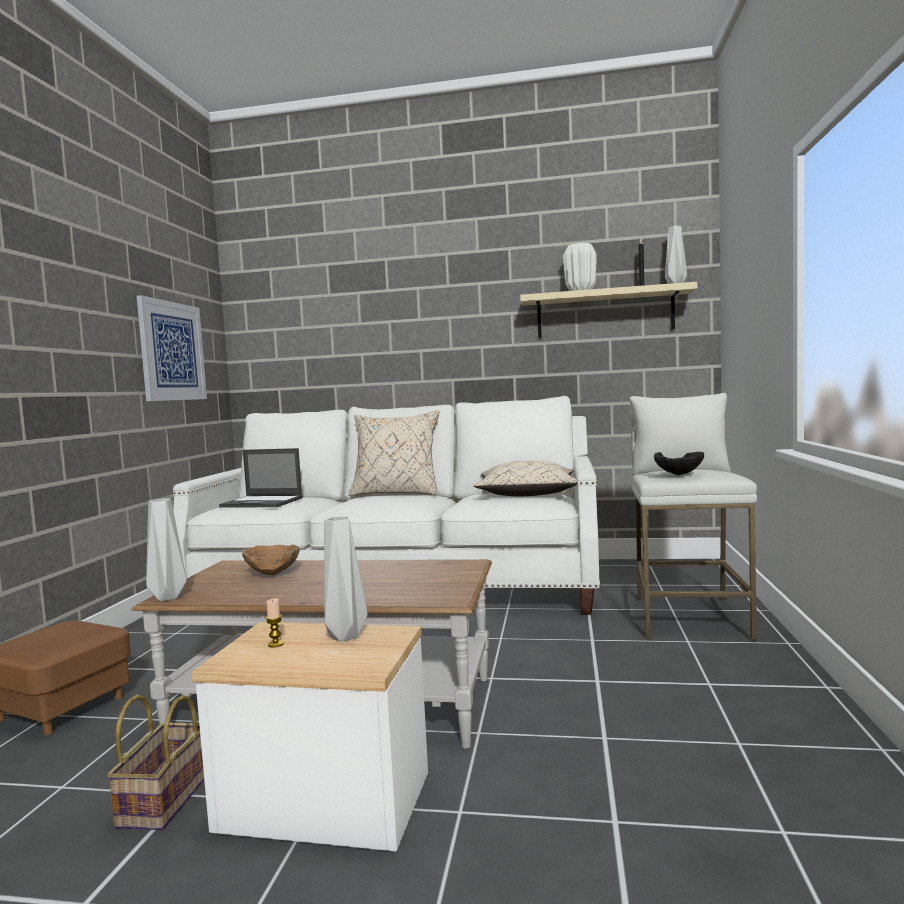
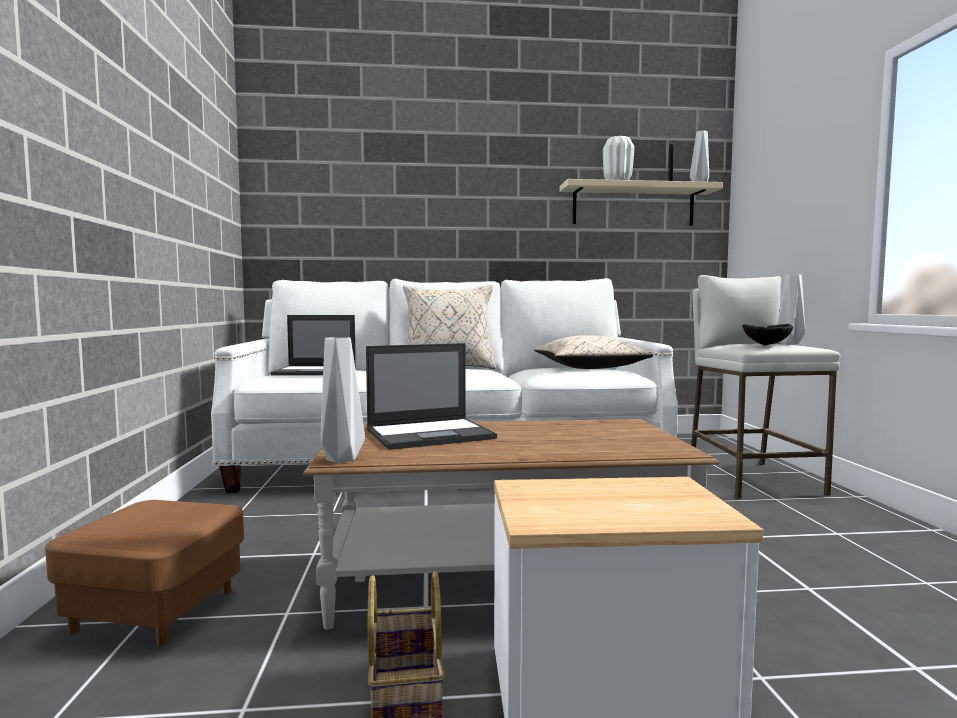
camera: 15 degrees left, 0 degrees up
picture [137,295,207,401] -> none
brown bowl [242,545,300,575] -> laptop [366,343,497,450]
candle [266,598,284,648] -> none
grey vase [324,516,367,642] -> grey vase moved to [777,274,805,345]

